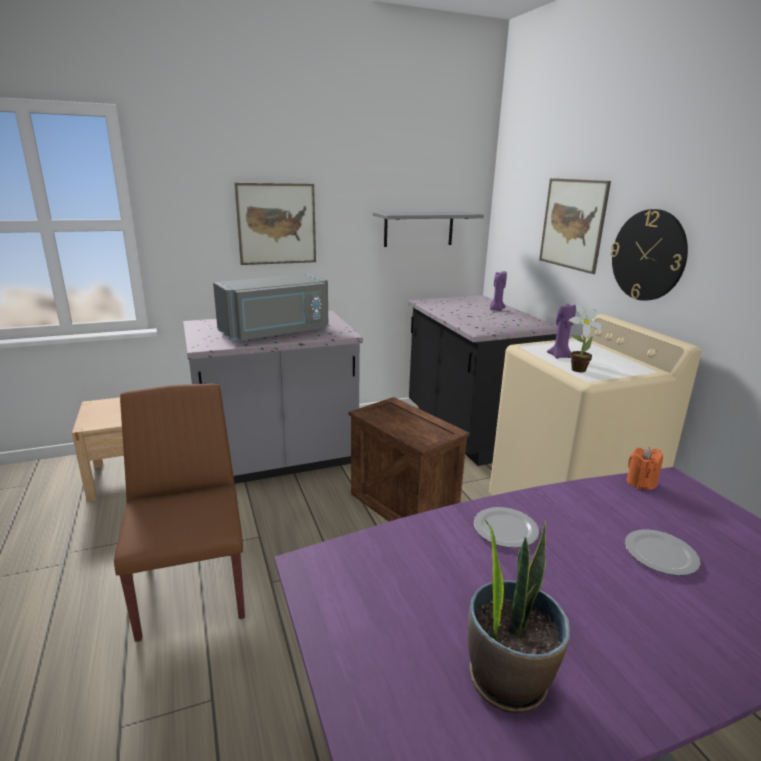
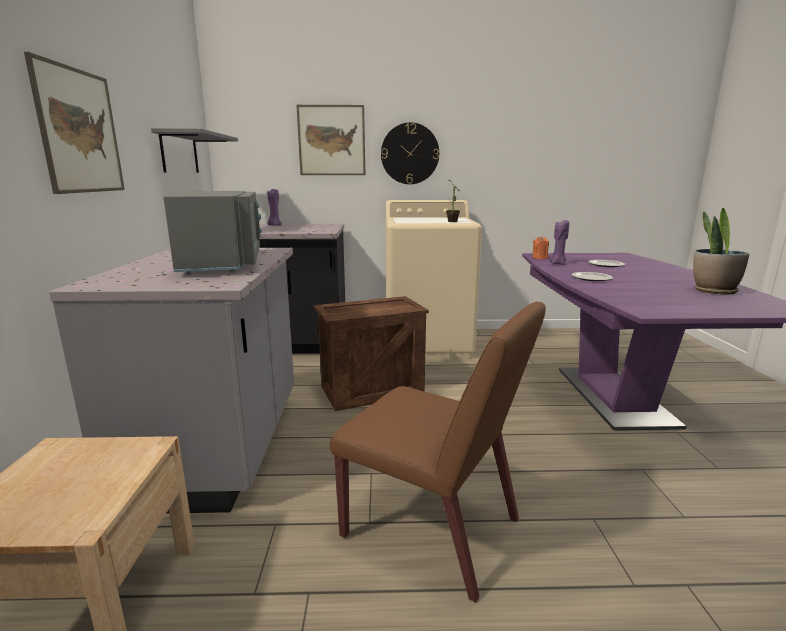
camera: 70 degrees left, 5 degrees down
brown chair [114,383,245,642] -> brown chair turned 150 degrees counterclockwise [330,302,546,603]
purple candle [547,304,576,359] -> purple candle moved to [549,220,569,265]

